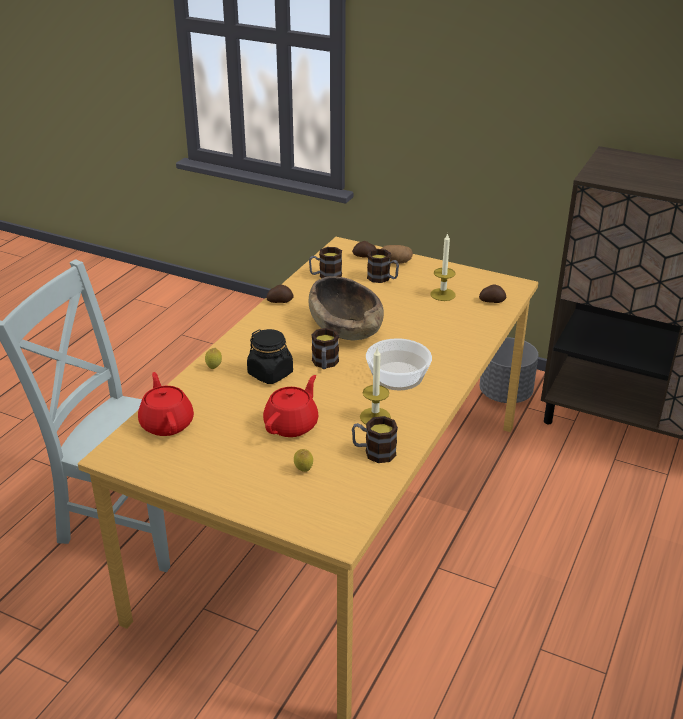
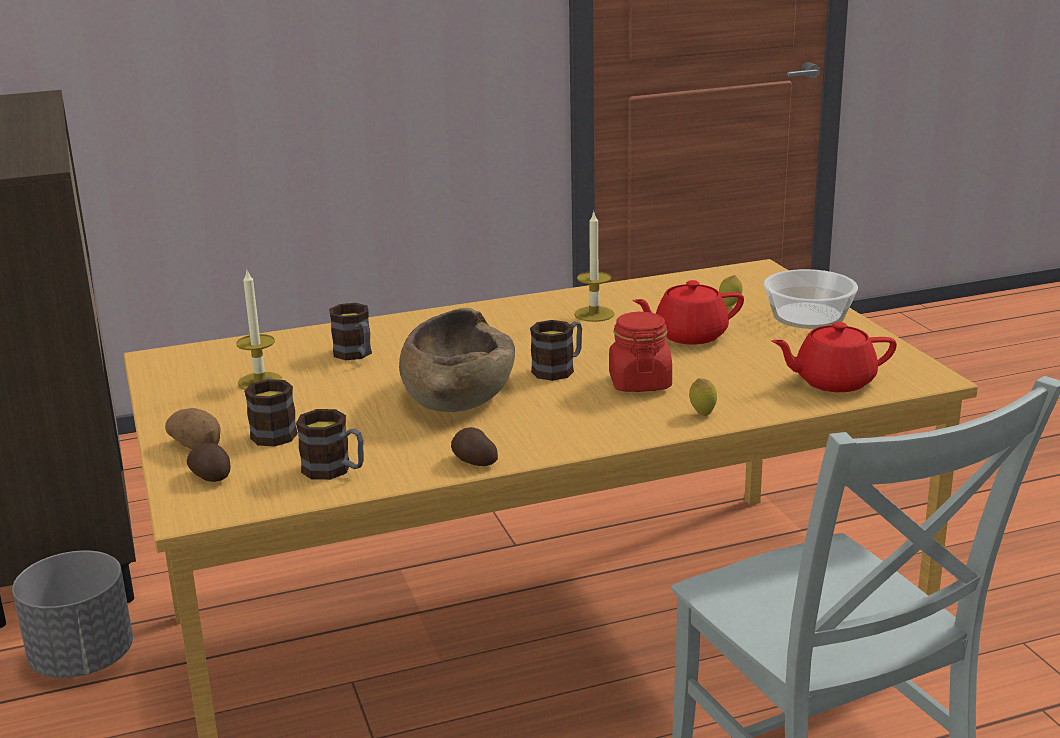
camera: 135 degrees left, 10 degrees down
red teapot [138,372,194,436] -> red teapot turned 60 degrees clockwise [772,322,897,392]
black jar [247,329,293,384] -> red jar [609,312,672,392]
mug [352,416,398,463] -> mug moved to [329,303,372,360]
bowl [366,338,432,390] -> bowl moved to [764,269,858,329]
potato [479,284,506,303] -> none

